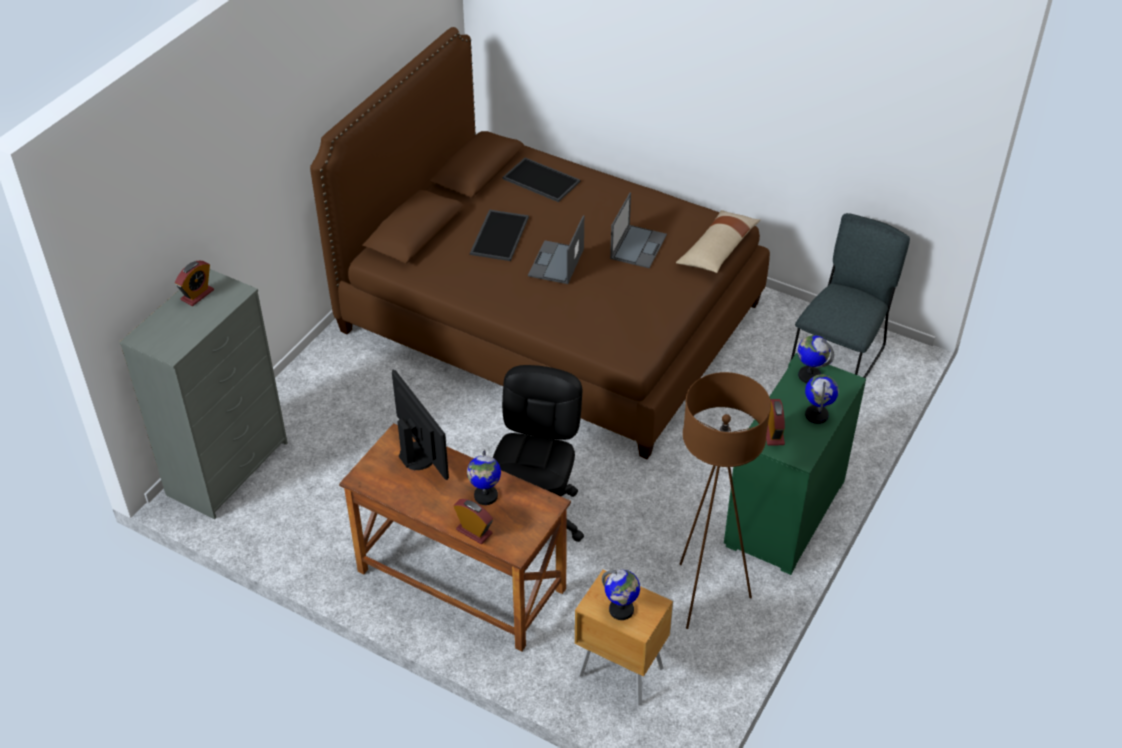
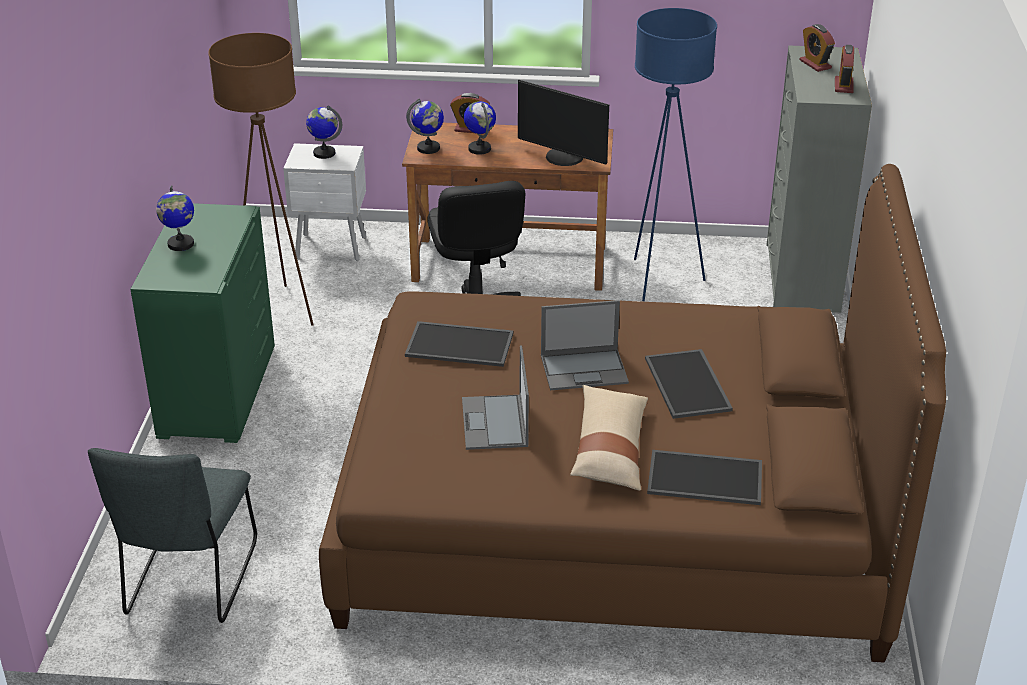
camera: 155 degrees right, 10 degrees down
laptop [528,215,584,284] -> laptop turned 90 degrees clockwise [541,300,629,390]
brown nightstand [575,569,674,705] -> white nightstand [283,143,366,261]
beige pillow [676,210,761,273] -> beige pillow moved to [570,385,648,491]
alarm clock [766,399,785,446] -> alarm clock moved to [800,24,835,72]
globe [798,335,834,383] -> globe moved to [406,99,444,154]
none -> tray [405,321,513,367]
none -> blue floor lamp [634,8,717,301]

